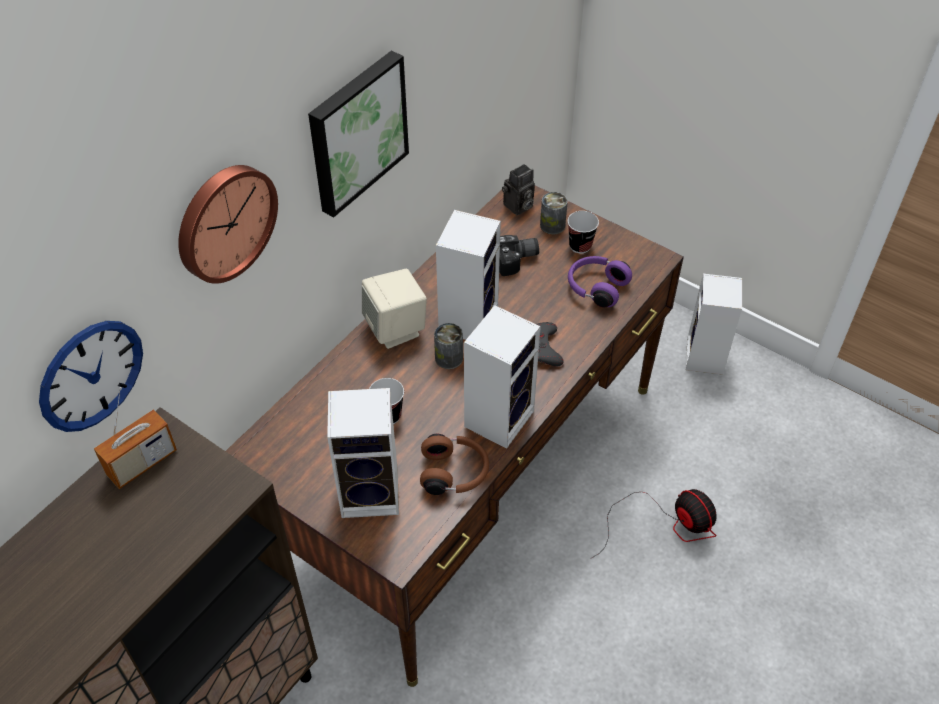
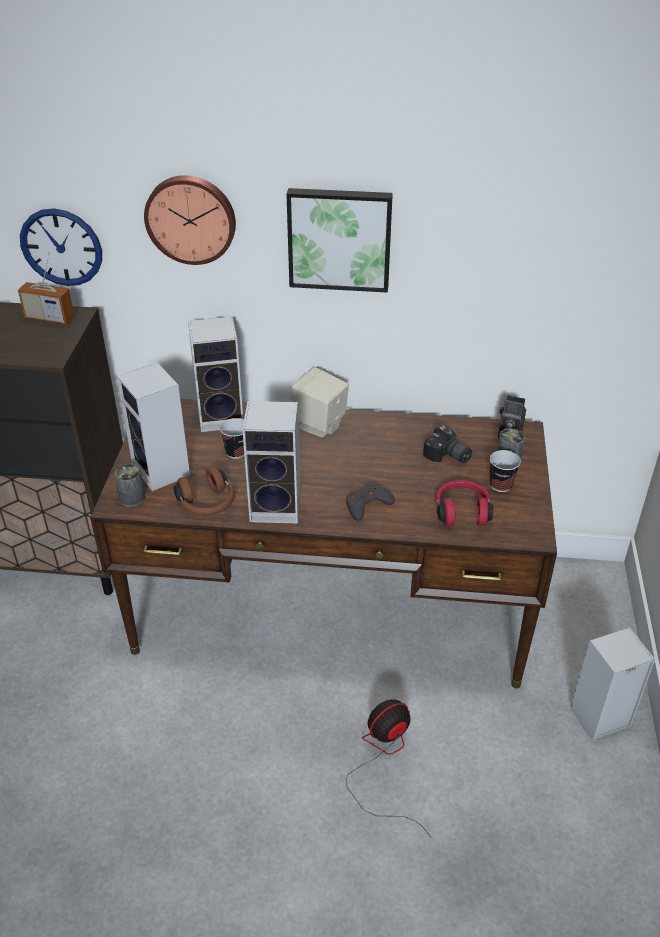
camera: 60 degrees right, 10 degrees down
can [434,323,463,369] -> can moved to [114,464,145,507]
speaker [436,210,501,340] -> speaker moved to [188,316,243,432]
purple headphones [568,256,632,308] -> red headphones [435,480,493,526]
fan [590,489,717,559] -> fan turned 150 degrees counterclockwise [346,699,431,837]

